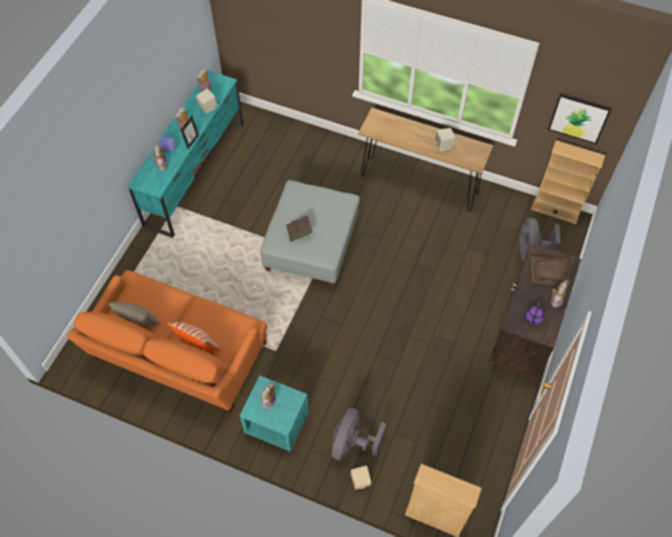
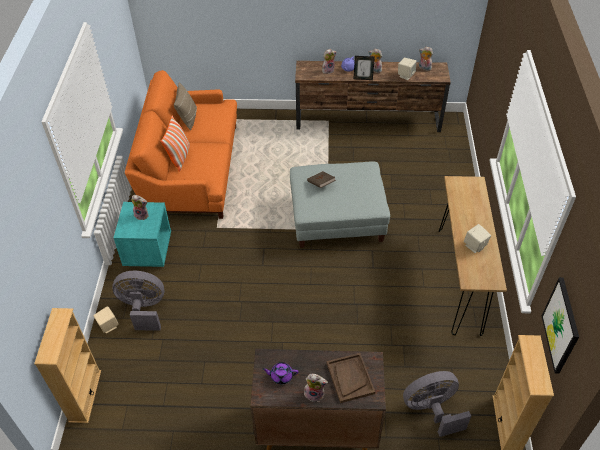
camera: 70 degrees right, 10 degrees down
turquoise tv stand [128,70,244,238] -> brown tv stand [295,61,451,132]

